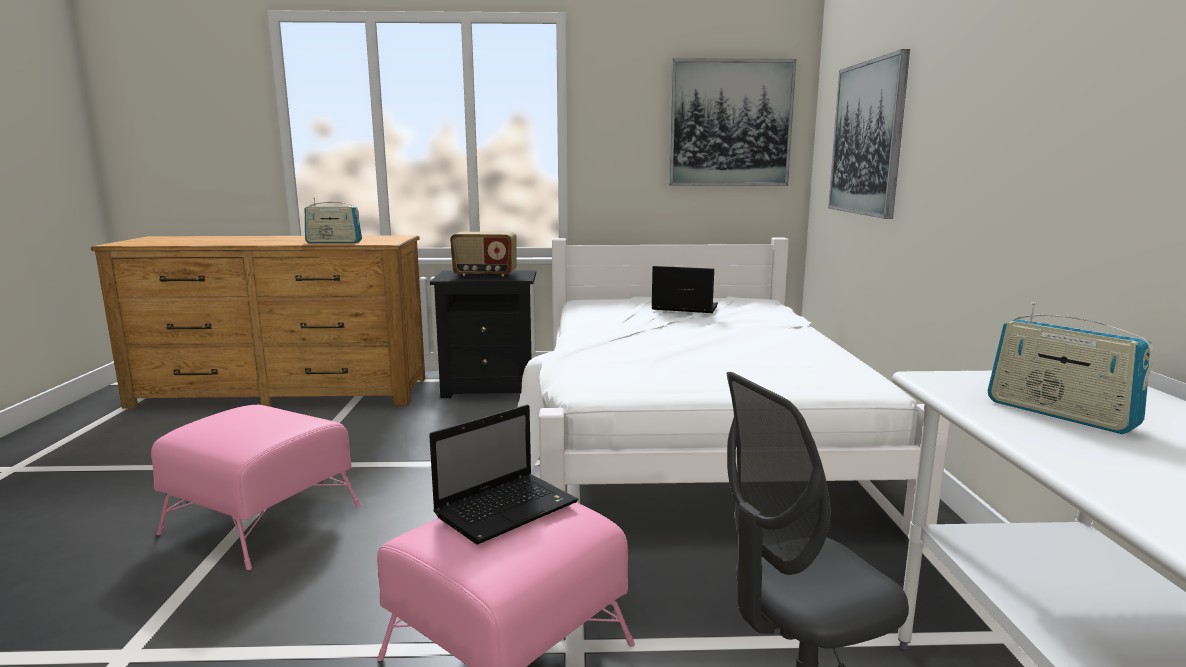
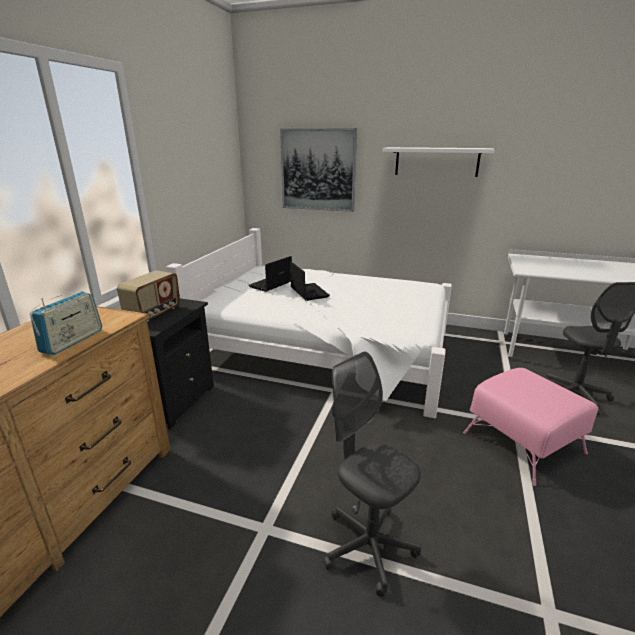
camera: 70 degrees left, 10 degrees up
pink ottoman [151,405,361,570] -> grey office chair [323,351,421,597]
laptop [429,405,578,545] -> laptop moved to [290,261,330,301]
picture [669,58,796,186] -> none
radio [988,302,1154,434] -> none
none -> white shelf [383,147,494,177]

